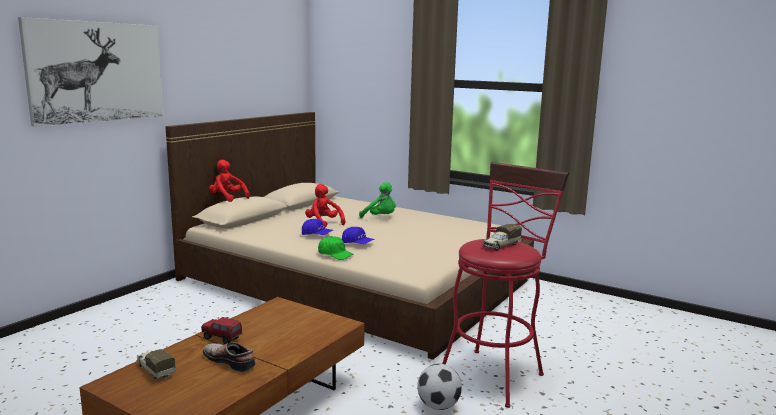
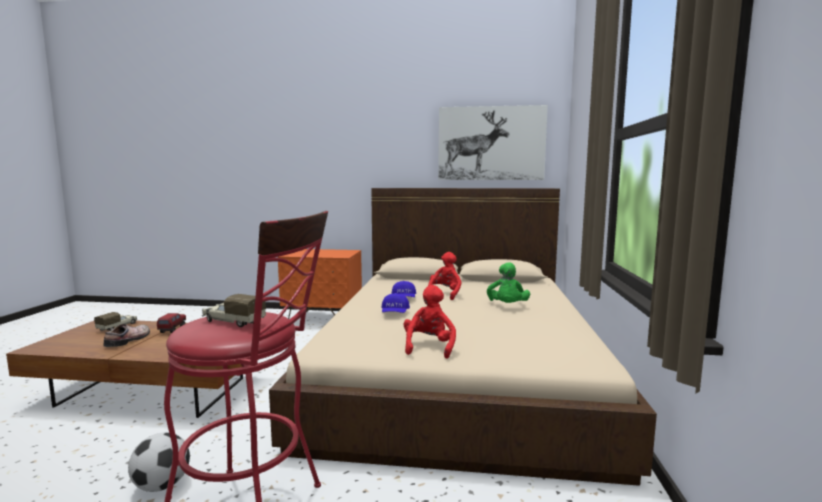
camera: 65 degrees right, 5 degrees down
picture [18,17,164,127] -> picture moved to [438,105,548,180]
red plush toy [209,160,250,202] -> red plush toy moved to [403,285,456,359]
green cap [318,236,354,260] -> none
none -> orange nightstand [278,249,362,319]

